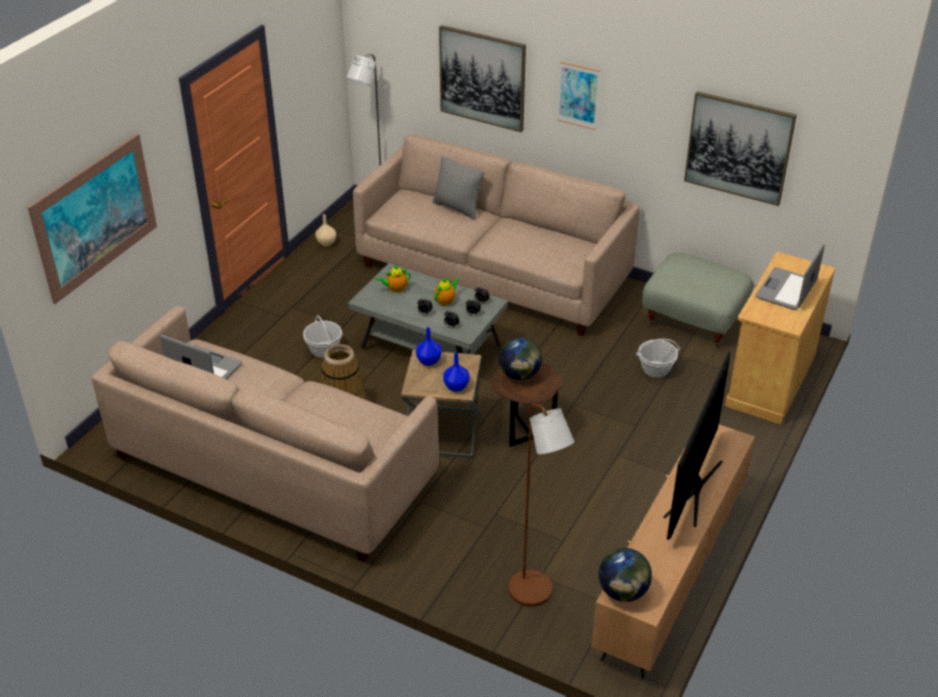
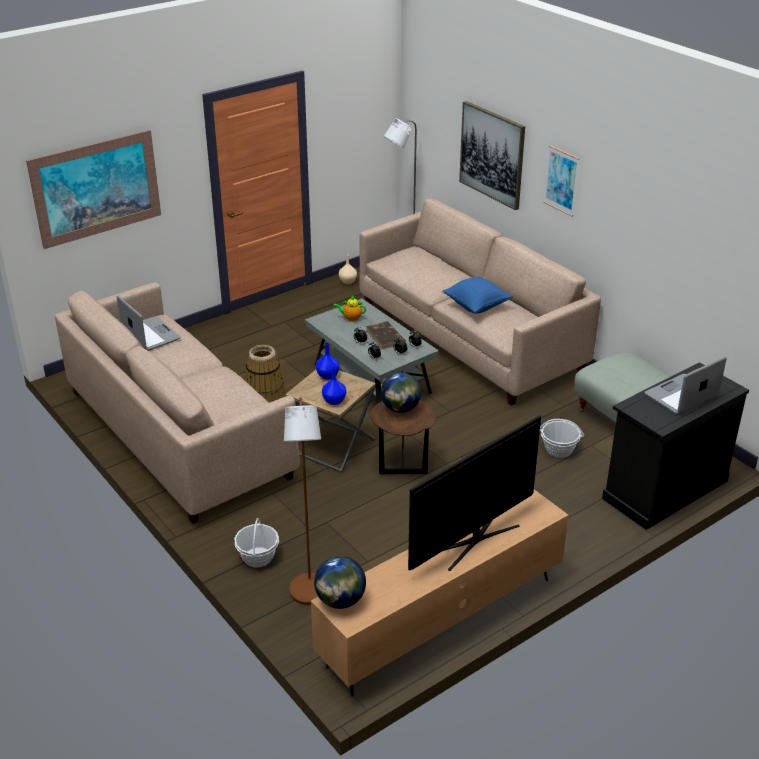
camera: 25 degrees right, 5 degrees down
basket [303,315,343,358] -> basket moved to [234,518,279,567]
grey pillow [432,156,484,220] -> none
teapot [434,278,460,306] -> brown book [366,321,406,350]
picture [684,91,797,206] -> none
beige cabinet [725,252,836,425] -> black cabinet [602,362,749,530]
none -> blue pillow [442,277,513,314]

